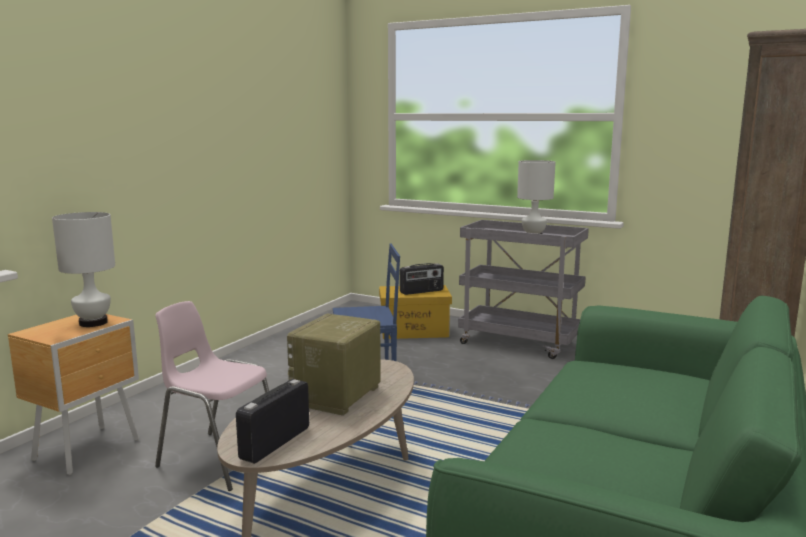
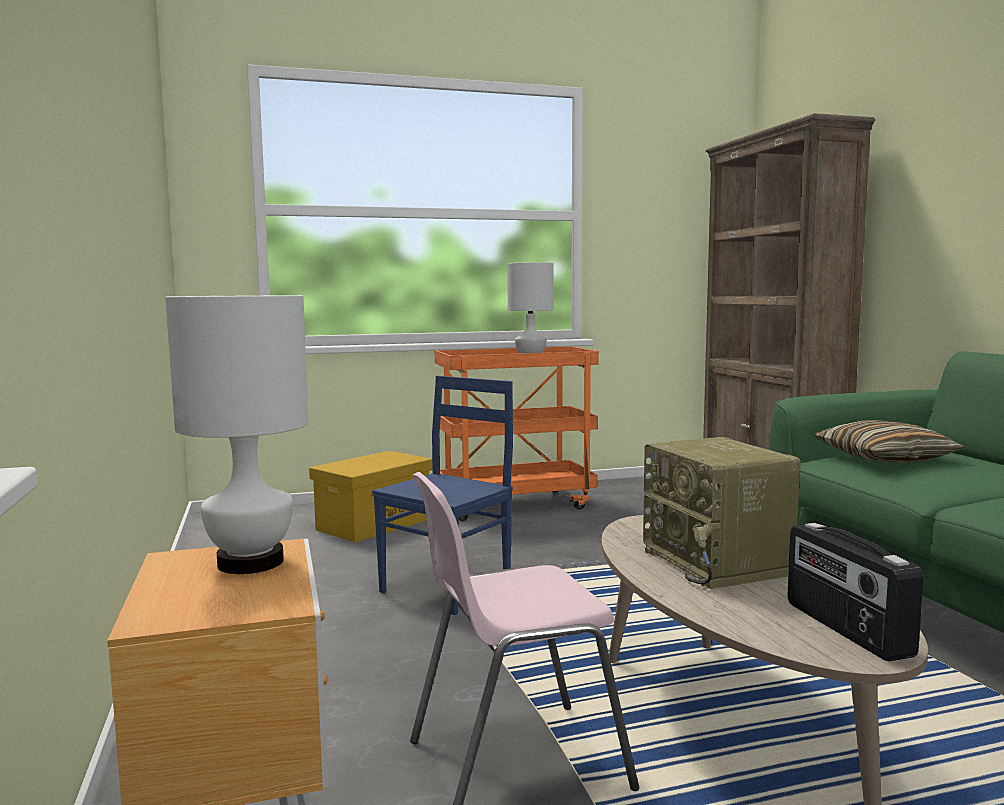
camera: 45 degrees left, 5 degrees down
radio [400,263,444,295] -> none
grey cart [458,220,589,359] -> orange cart [435,346,599,521]
none -> pillow [815,420,965,463]

